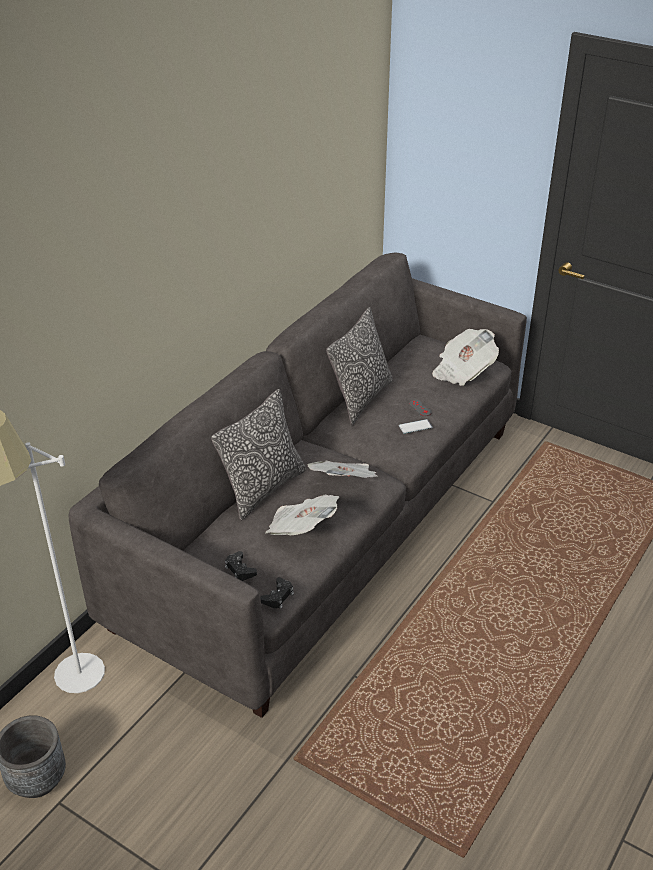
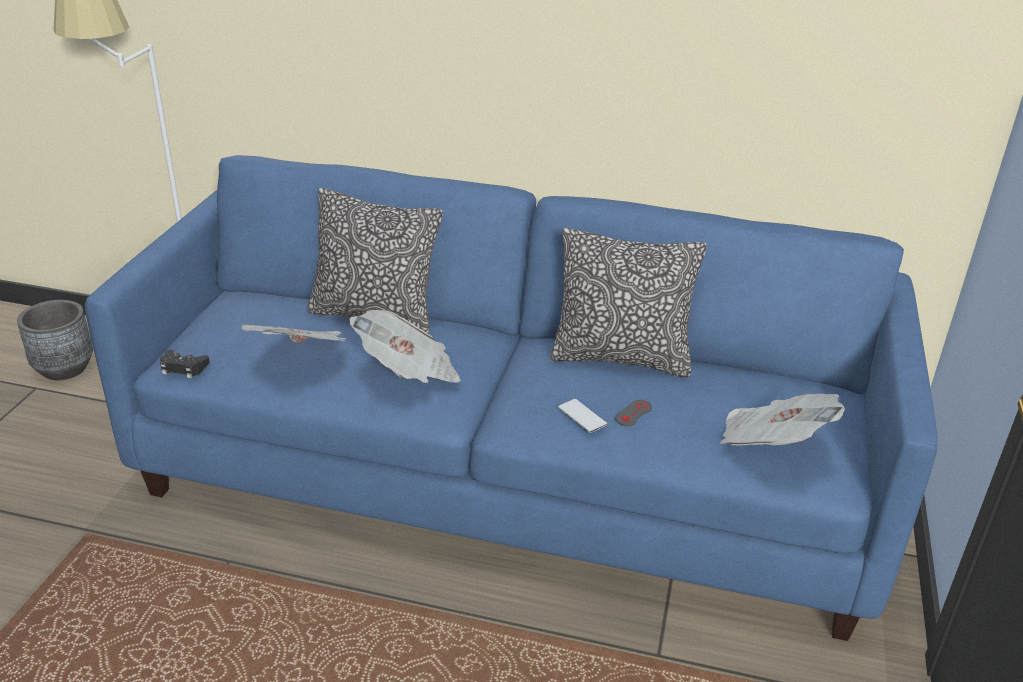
camera: 70 degrees right, 5 degrees down
grey sofa [69,253,527,718] -> blue sofa [85,155,938,641]
black game controller [225,551,257,581] -> none

